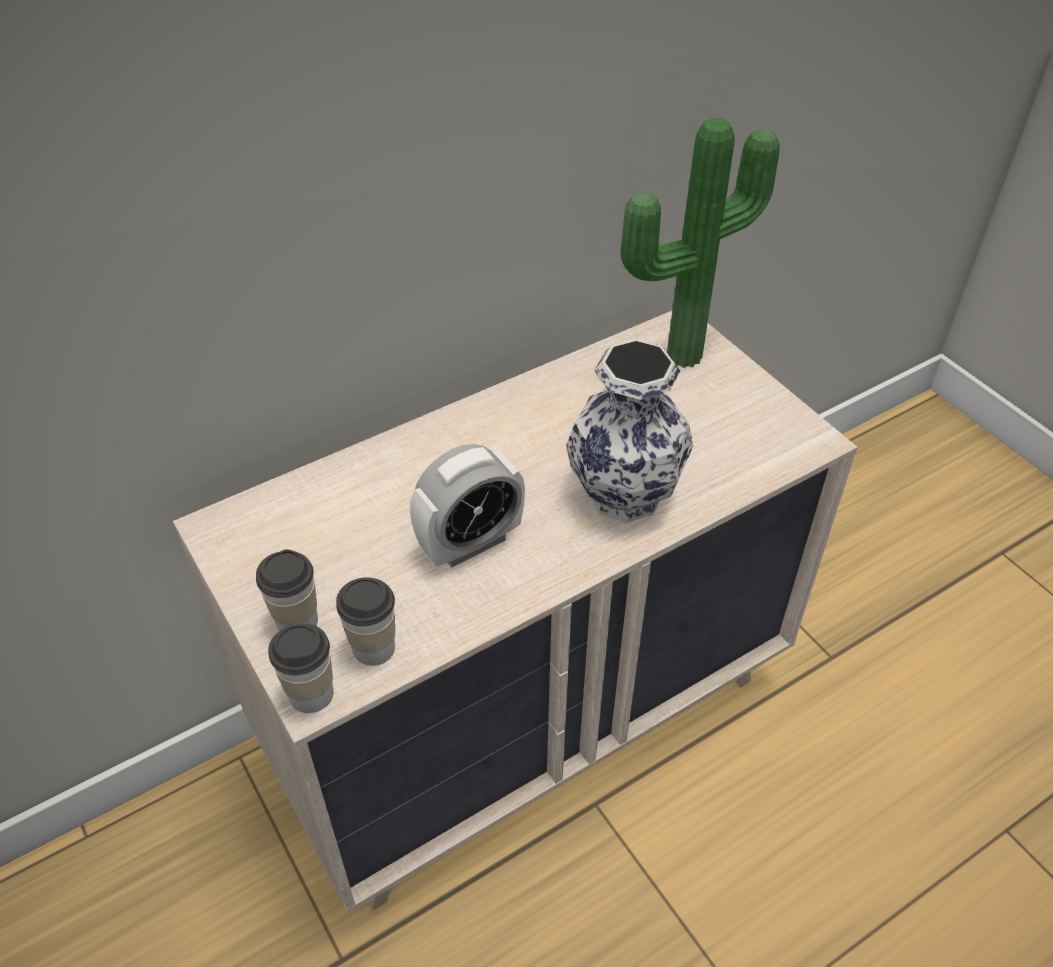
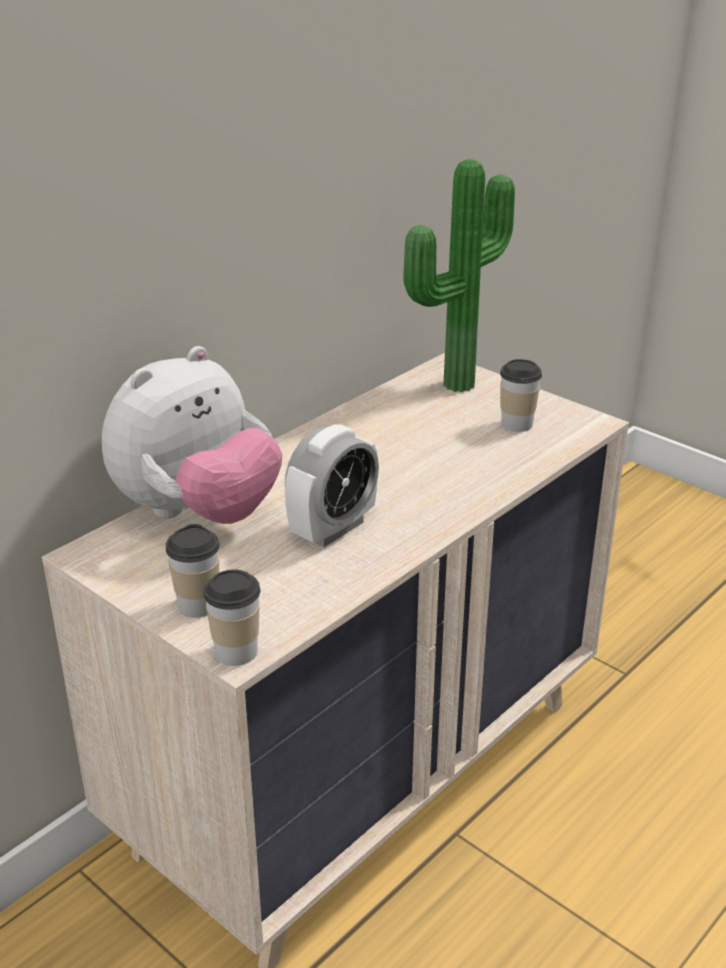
camera: 15 degrees left, 15 degrees down
cup [336,578,395,666] -> cup moved to [500,359,542,432]
vase [566,339,693,523] -> none
none -> plush toy [102,346,282,524]

